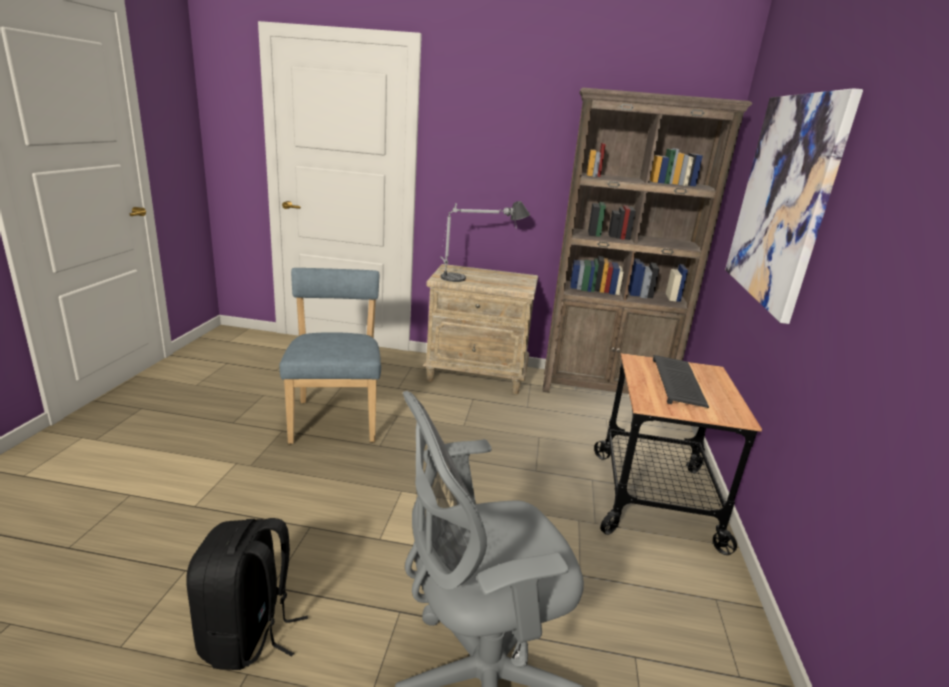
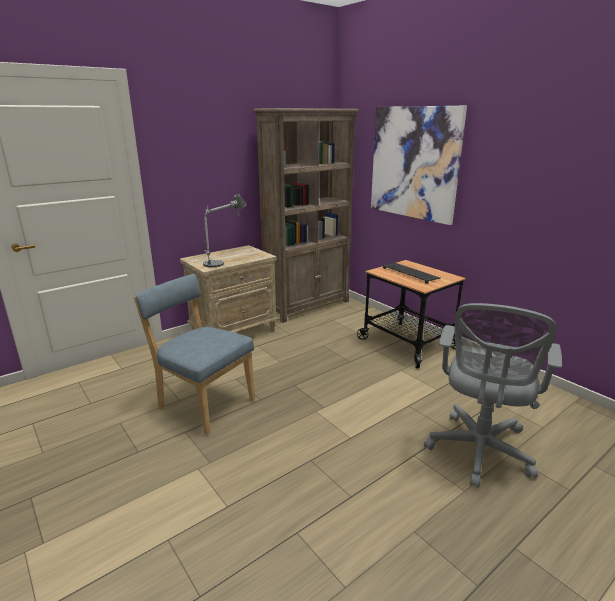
camera: 45 degrees left, 0 degrees up
black backpack [186,518,308,670] -> none

